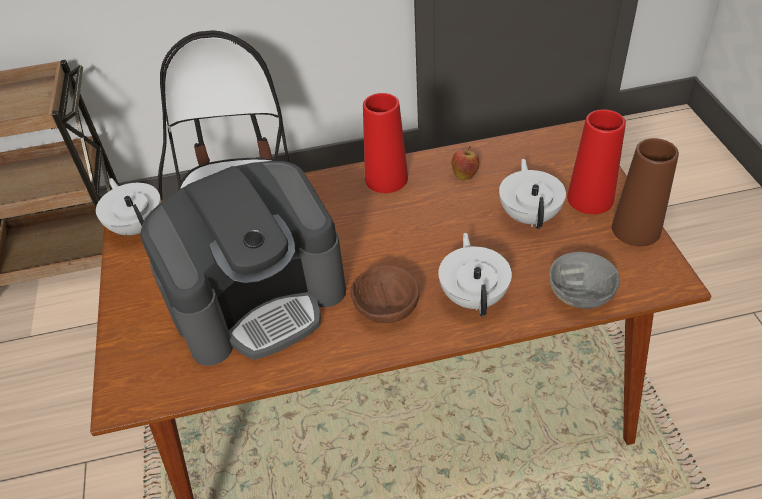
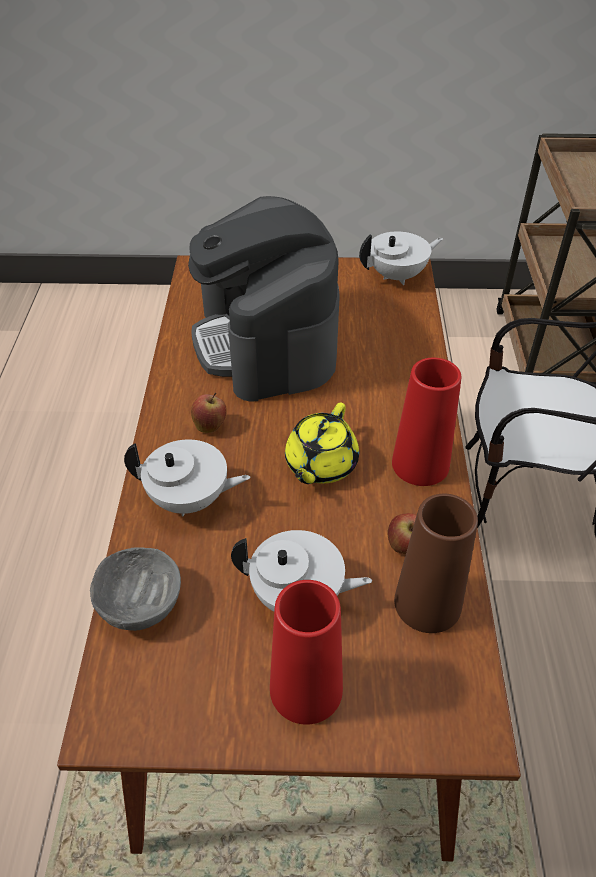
camera: 100 degrees right, 0 degrees up
brown bowl [350,265,419,323] -> apple [191,393,227,433]
brown vase [612,138,679,246] -> brown vase moved to [394,494,478,633]
none -> yellow teapot [285,403,359,484]

